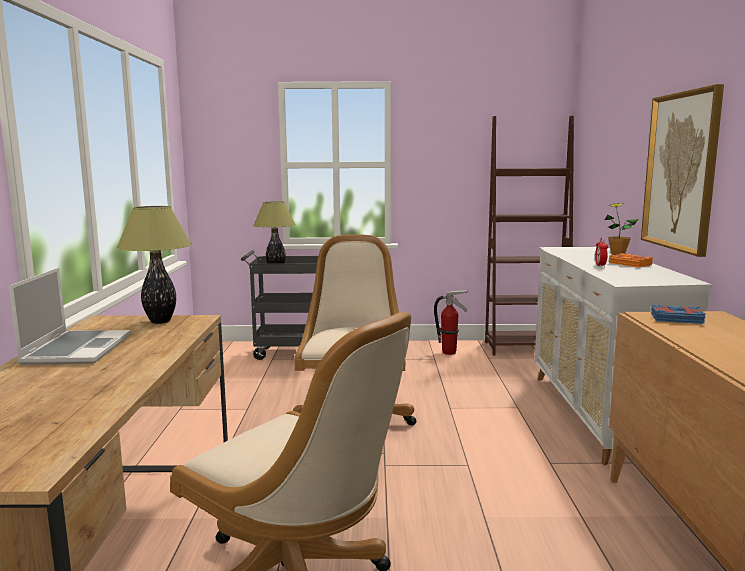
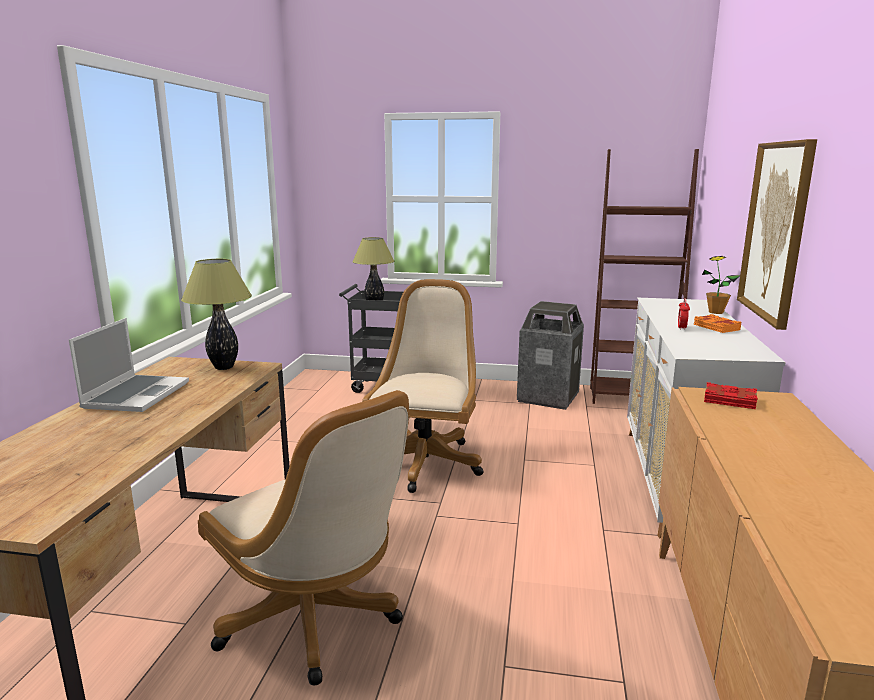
camera: 10 degrees right, 5 degrees up
fire extinguisher [434,290,469,355] -> trash can [517,301,584,410]
blue book [651,305,706,324] -> red book [704,382,758,409]

